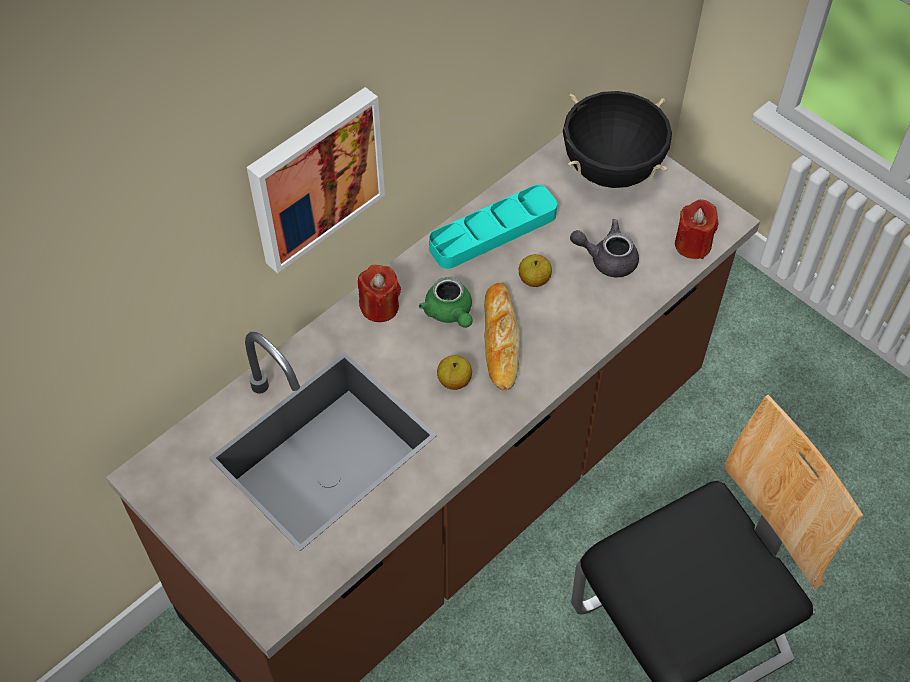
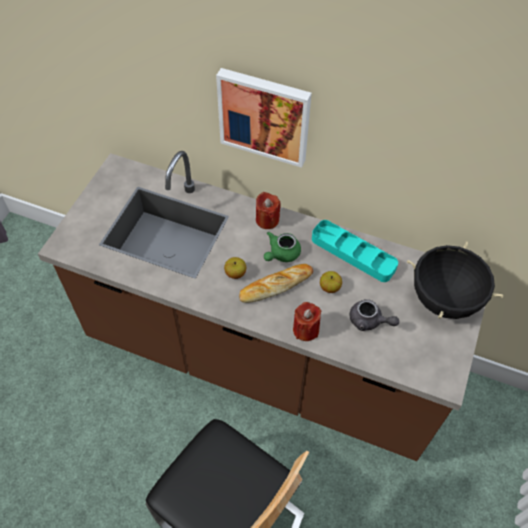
camera: 65 degrees right, 0 degrees up
grey teapot [570,219,639,278] -> grey teapot turned 135 degrees clockwise [350,299,399,331]
red candle [675,200,719,259] -> red candle moved to [293,302,321,341]

